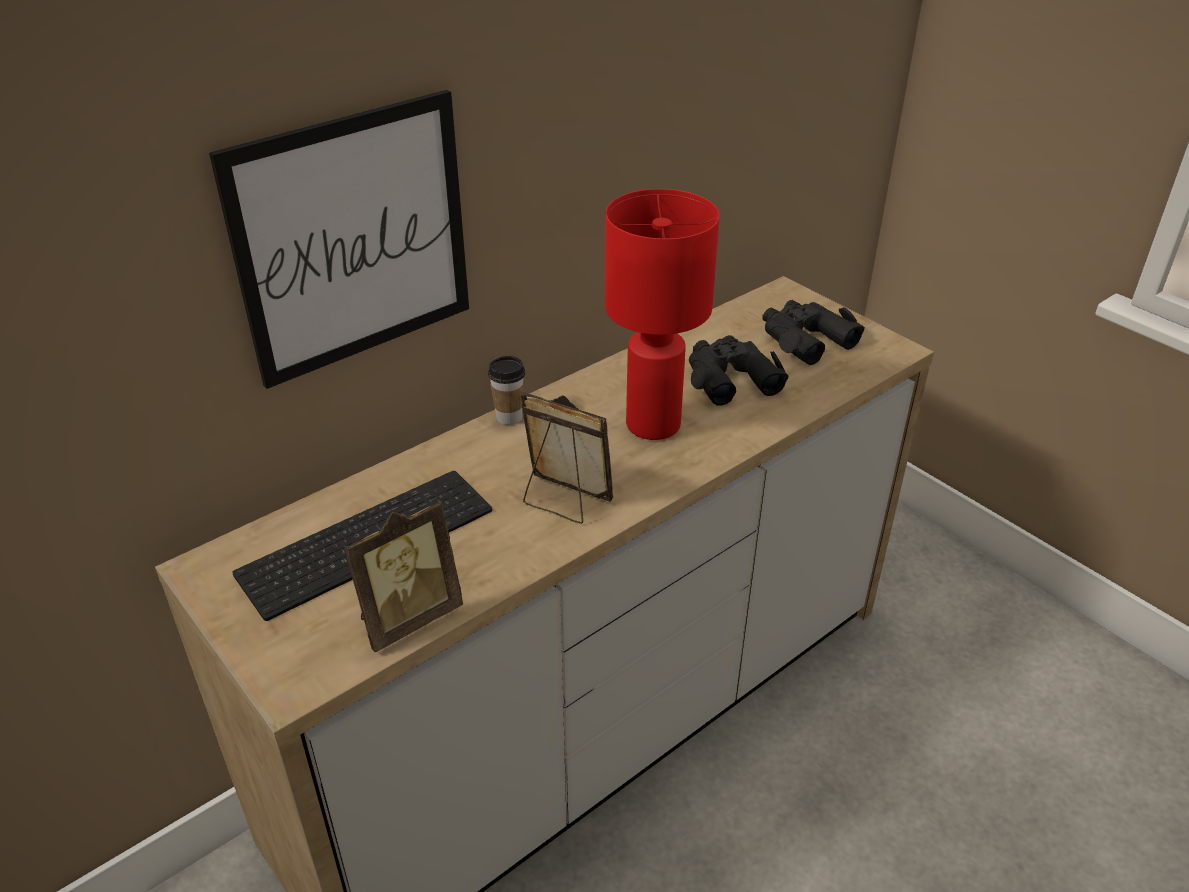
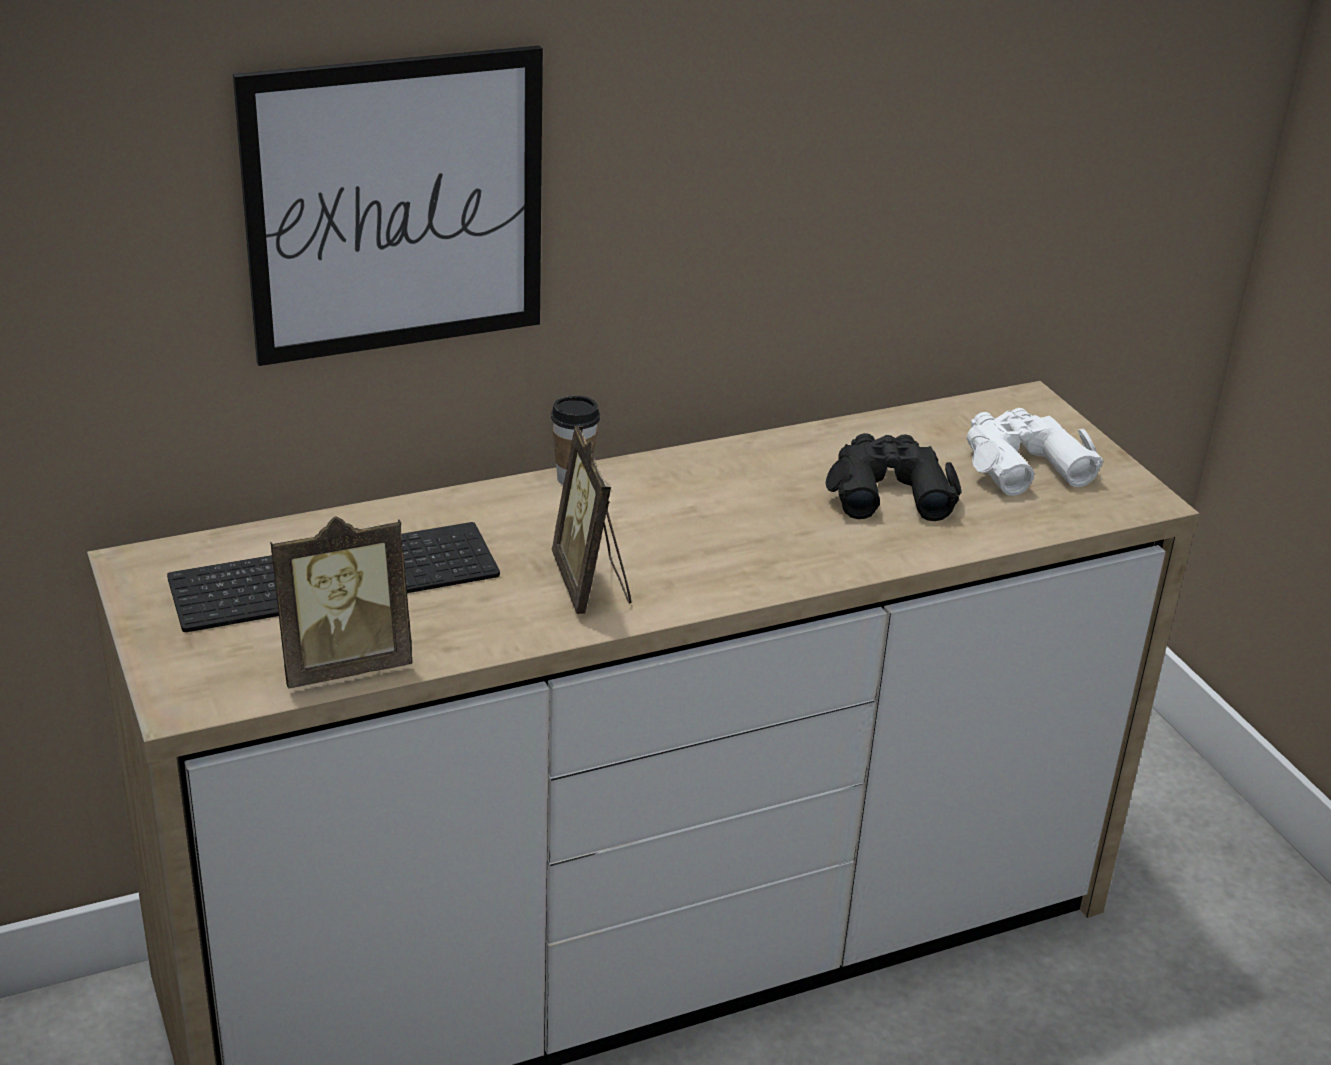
camera: 15 degrees right, 5 degrees down
picture frame [521,392,613,524] -> picture frame turned 150 degrees counterclockwise [552,426,631,614]
red table lamp [605,189,720,440] -> none
black binoculars [762,300,865,365] -> white binoculars [967,408,1104,496]

